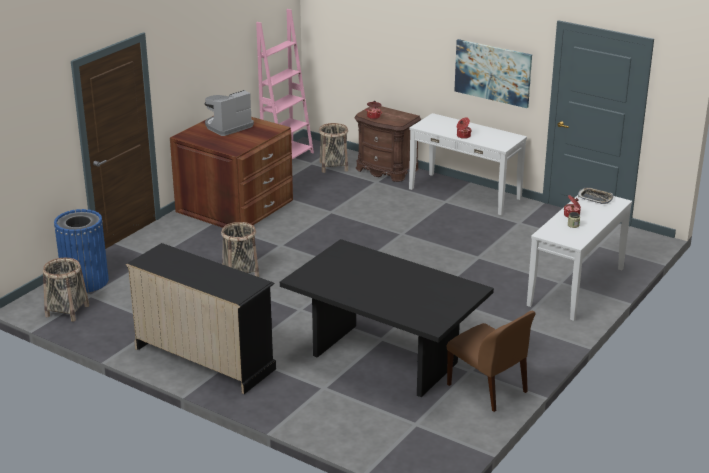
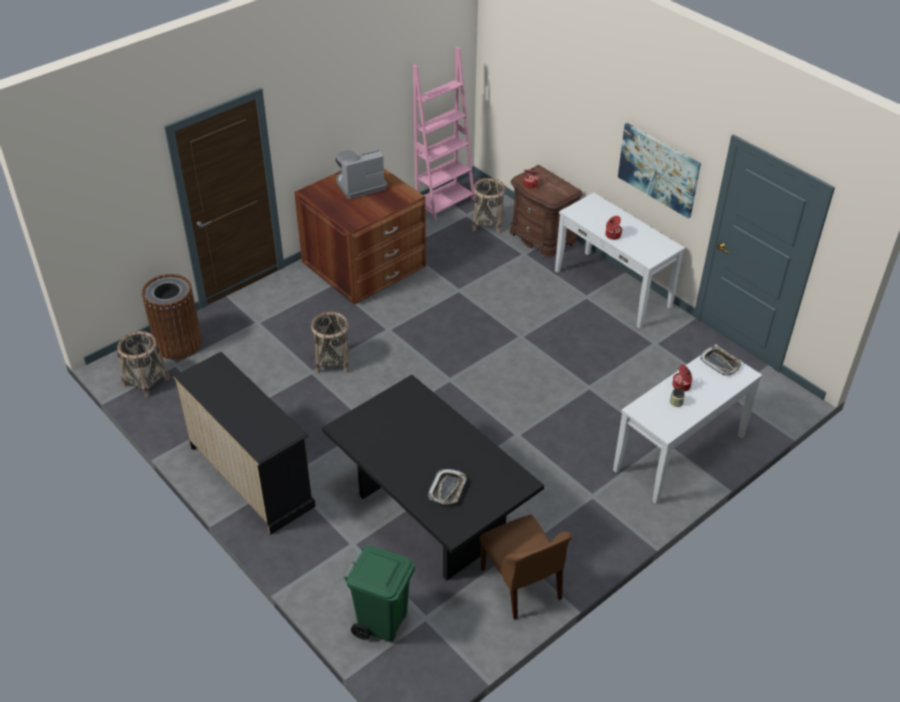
camera: 15 degrees right, 15 degrees up
blue trash can [54,209,109,293] -> brown trash can [142,274,202,360]
none -> green trash can [344,545,415,642]
none -> tray [428,469,467,504]

